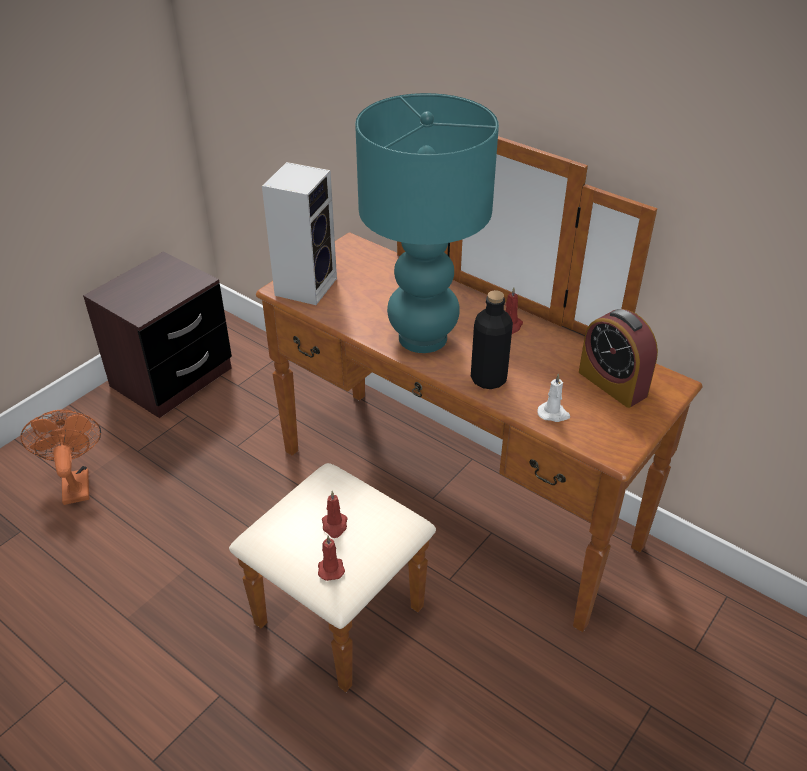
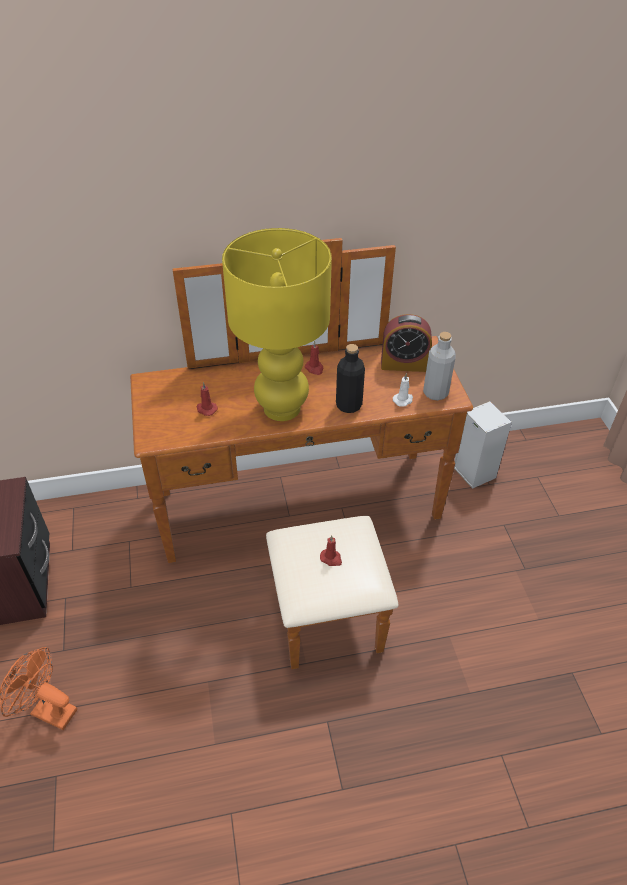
camera: 50 degrees left, 5 degrees up
speaker [262,162,337,305] -> speaker moved to [454,401,512,489]
red candle [318,536,345,581] -> red candle moved to [197,382,218,416]
turquoise table lamp [355,93,499,353] -> yellow table lamp [222,228,332,421]
none -> grey bottle [423,332,456,400]

